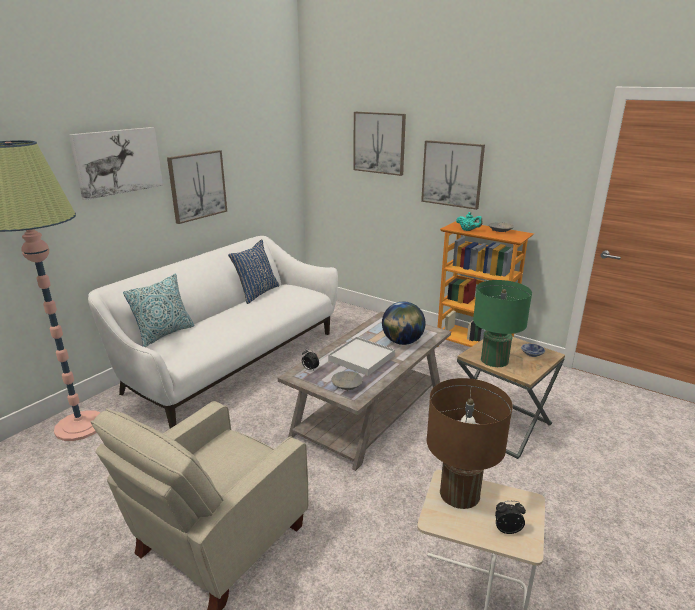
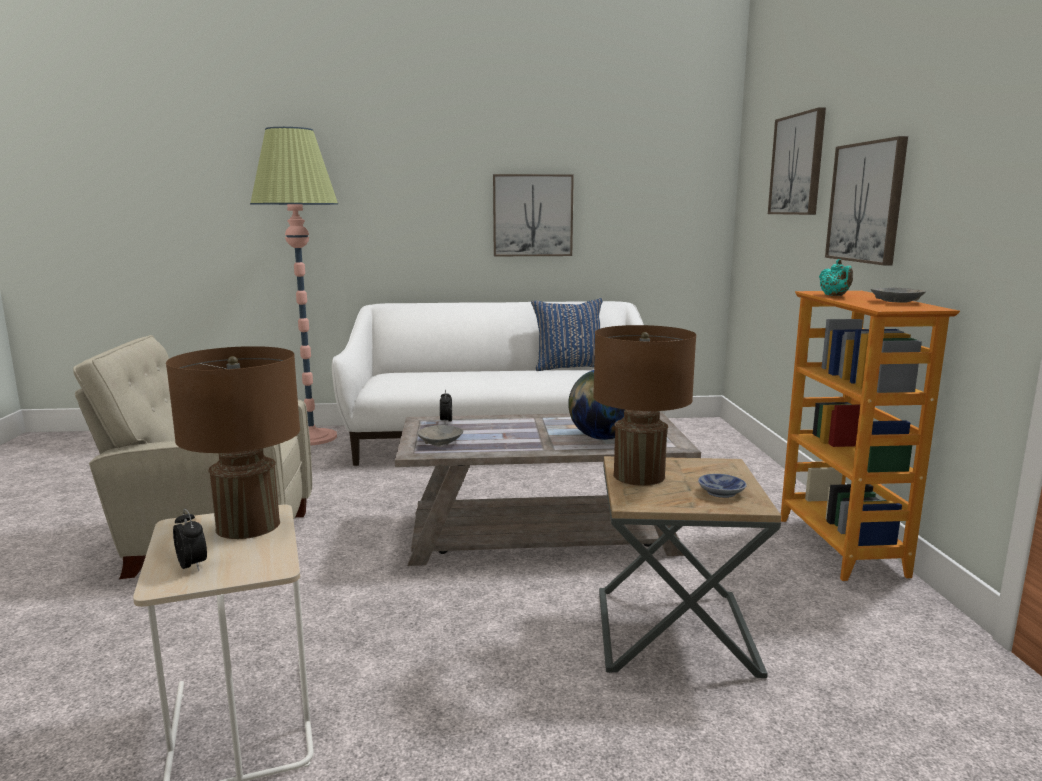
camera: 50 degrees right, 10 degrees down
picture [69,127,163,200] -> none
pillow [123,273,195,347] -> none
white tray [328,337,395,376] -> none
green table lamp [473,280,532,367] -> brown table lamp [593,325,696,486]

